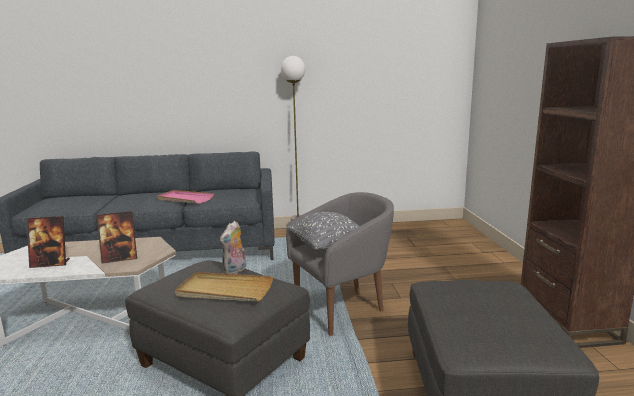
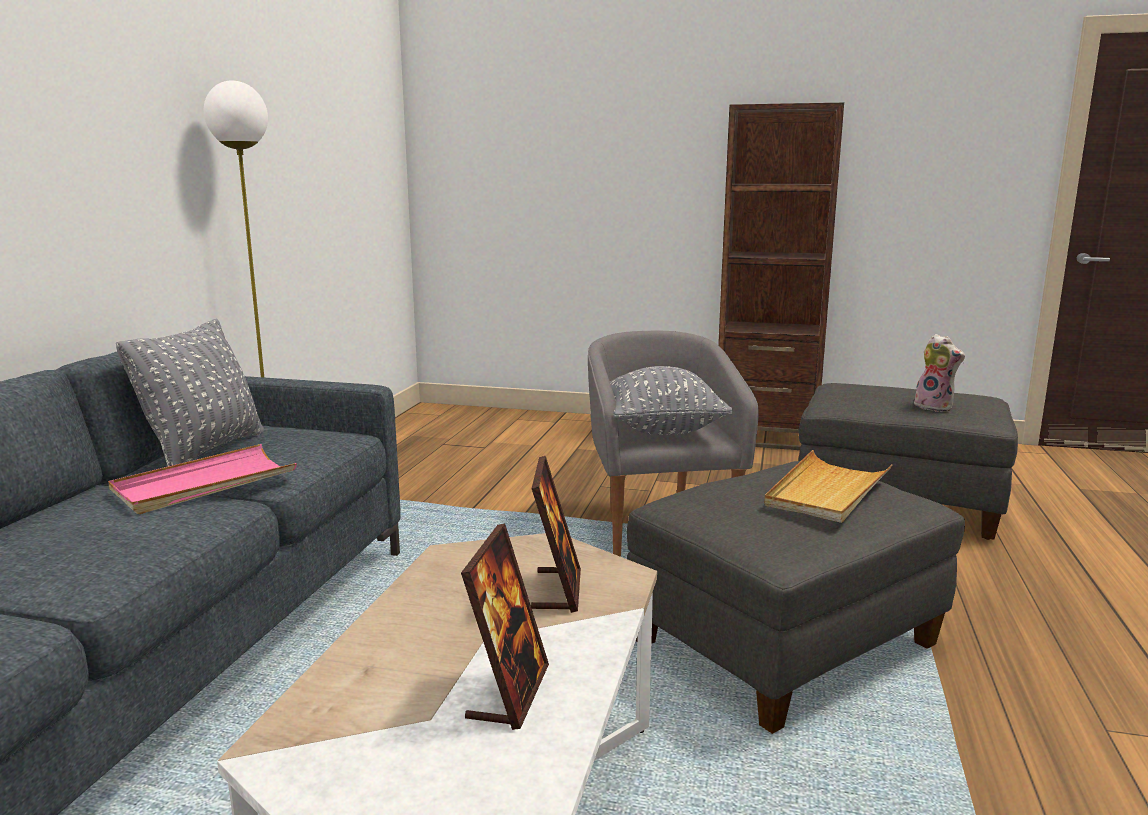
camera: 70 degrees left, 0 degrees up
plush toy [220,221,246,274] -> plush toy moved to [909,334,965,412]
none -> grey pillow [116,319,264,467]

